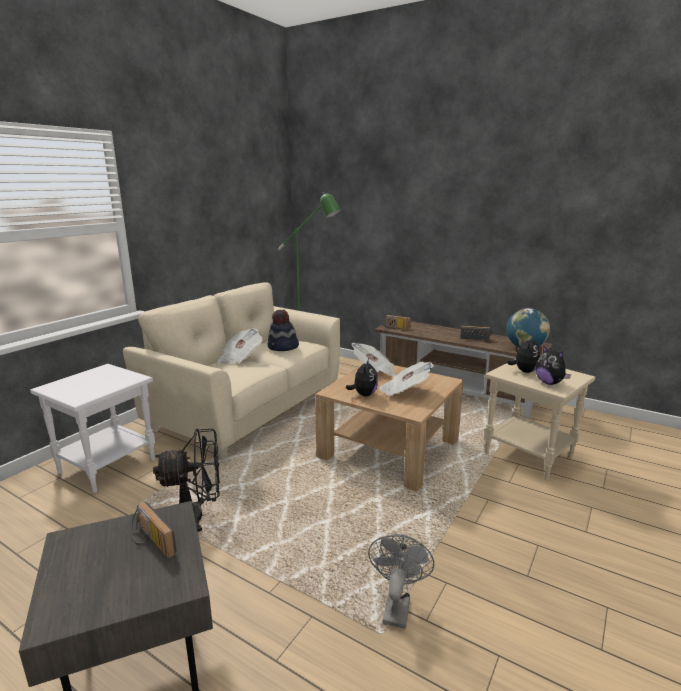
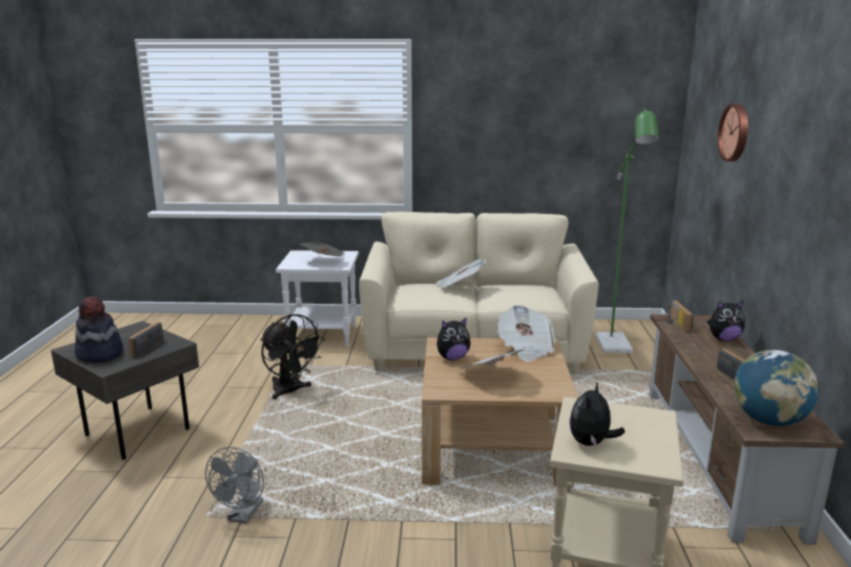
camera: 60 degrees right, 0 degrees up
hat [268,310,299,351] -> hat moved to [75,296,123,363]
grey fan [368,534,434,629] -> grey fan turned 120 degrees clockwise [205,447,264,524]
plush toy [507,337,541,373] -> plush toy moved to [707,301,745,341]
none -> newspaper [299,242,345,257]
none -> wall clock [718,104,748,162]

